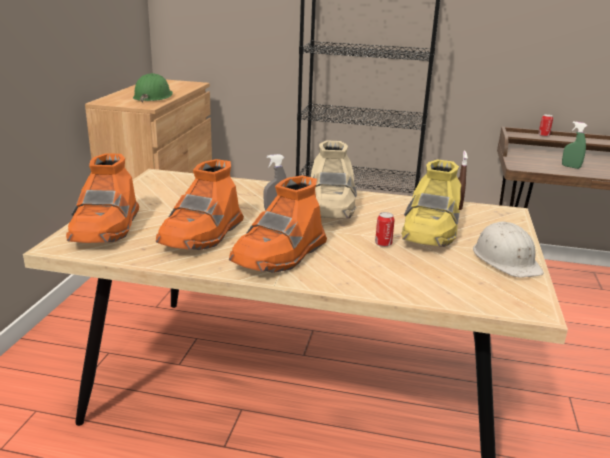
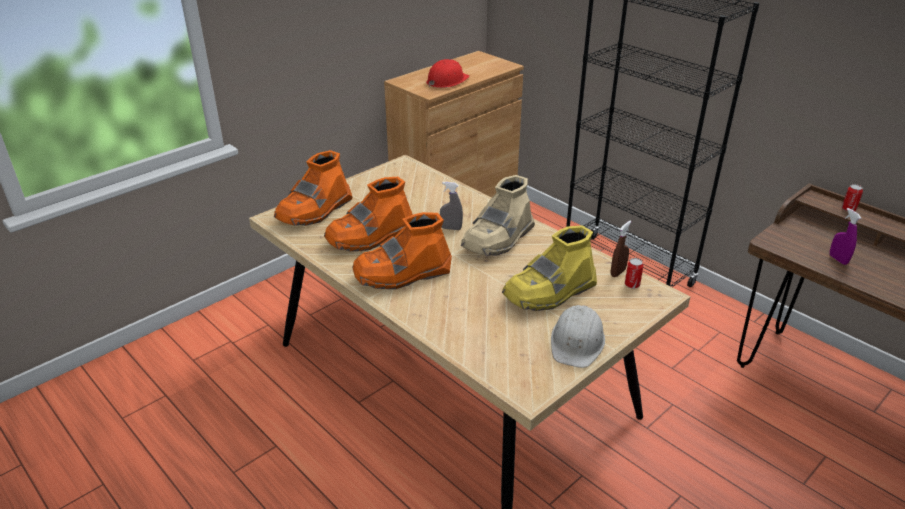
camera: 35 degrees right, 10 degrees up
green hard hat [133,73,173,103] -> red hard hat [426,59,470,88]
can [375,212,394,247] -> can moved to [625,258,643,289]
green spray bottle [562,121,587,169] -> purple spray bottle [830,208,861,265]

